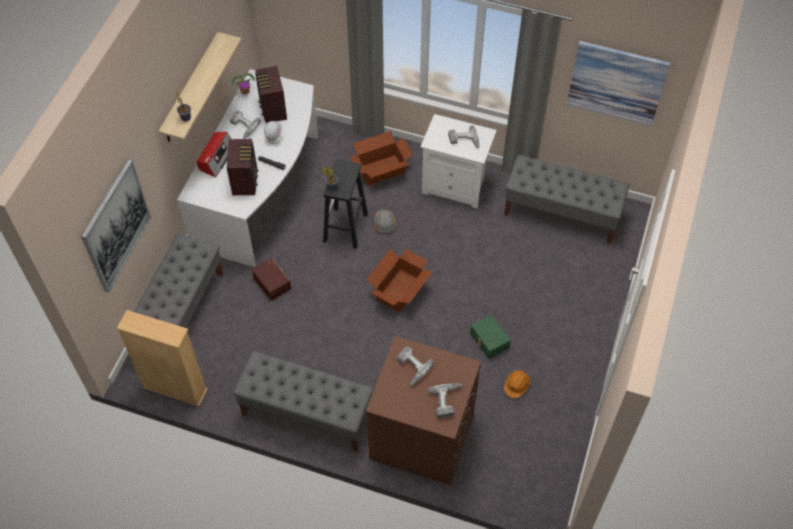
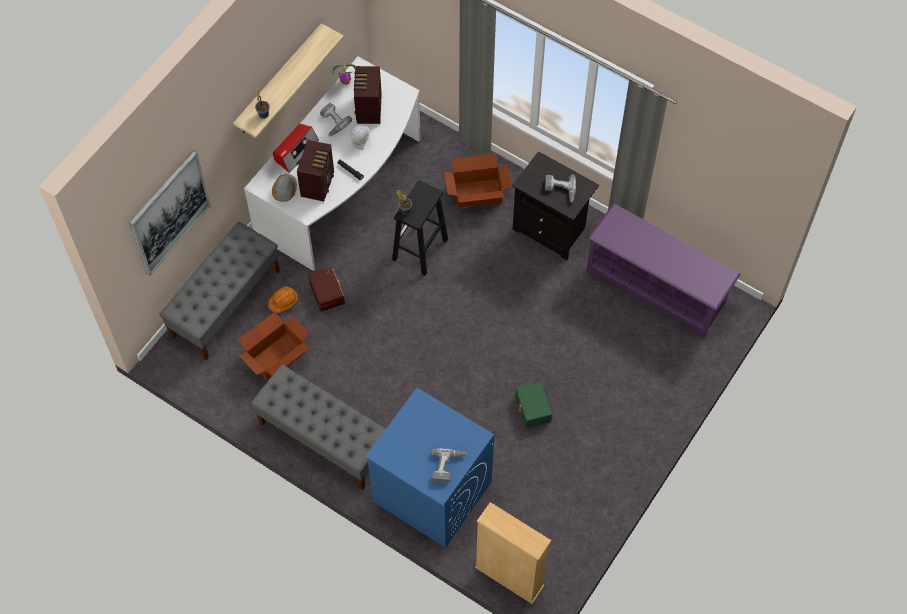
camera: 15 degrees right, 5 degrees up
beige bookcase [117,310,208,406] -> beige bookcase moved to [475,502,552,604]
cardboard box [366,249,433,312] -> cardboard box moved to [238,312,310,381]
brown washing machine [366,336,481,485] -> blue washing machine [365,388,494,548]
grey hard hat [374,210,395,233] -> grey hard hat moved to [272,174,297,202]
power drill [397,346,434,385] -> none
white nightstand [420,114,497,208] -> black nightstand [512,151,599,260]
grey bench [504,155,630,244] -> purple shoe rack [586,204,741,339]
orange hard hat [504,370,530,398] -> orange hard hat moved to [268,286,298,313]
picture [567,41,670,126] -> none

